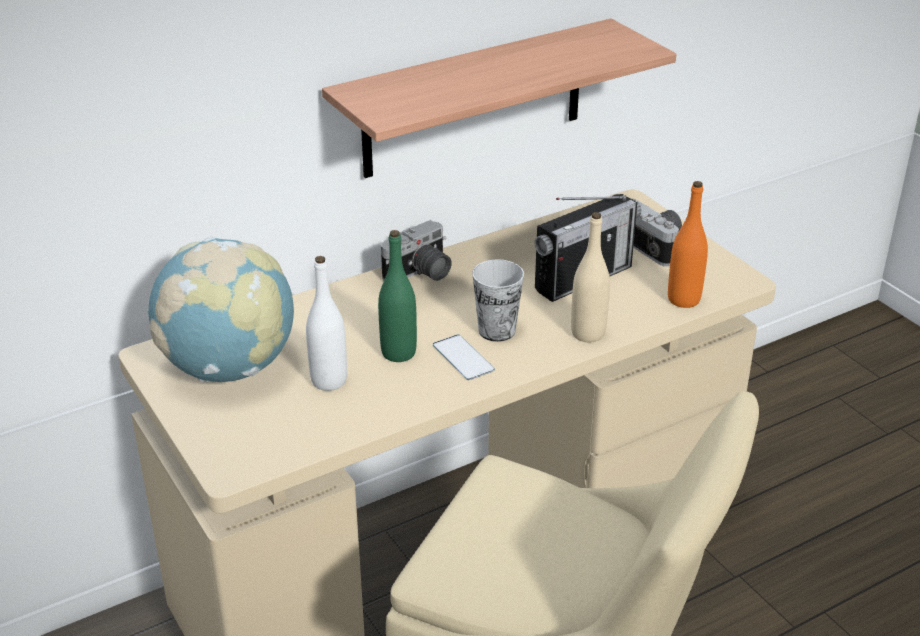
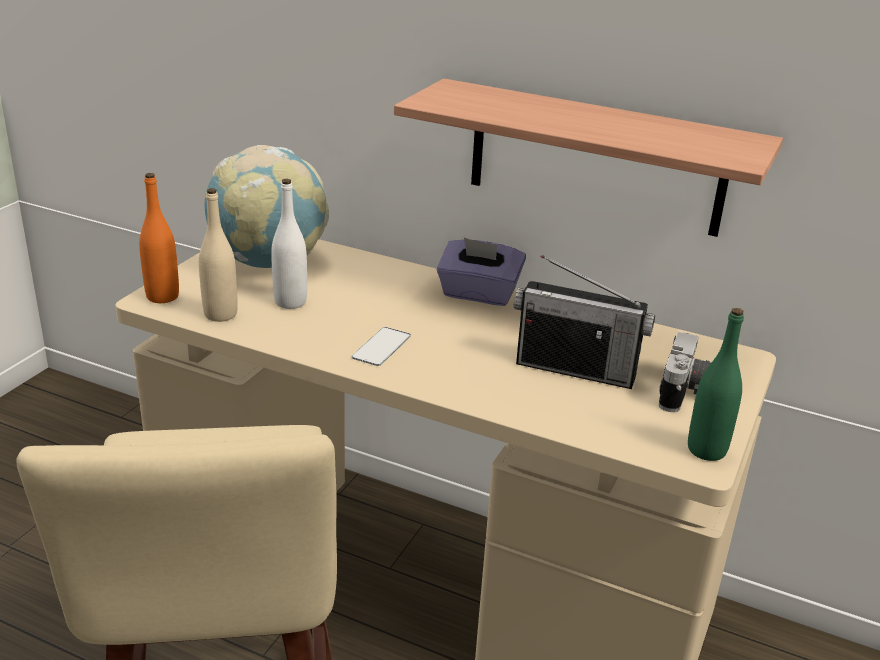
camera: 55 degrees right, 5 degrees down
green bottle [378,230,417,362] -> green bottle moved to [688,308,744,461]
camera [381,220,452,281] -> purple tissue box [437,238,526,306]
cup [472,259,524,342] -> none
beige bottle [571,212,610,342] -> beige bottle moved to [199,188,238,322]
orange bottle [668,181,708,308] -> orange bottle moved to [139,173,179,303]

